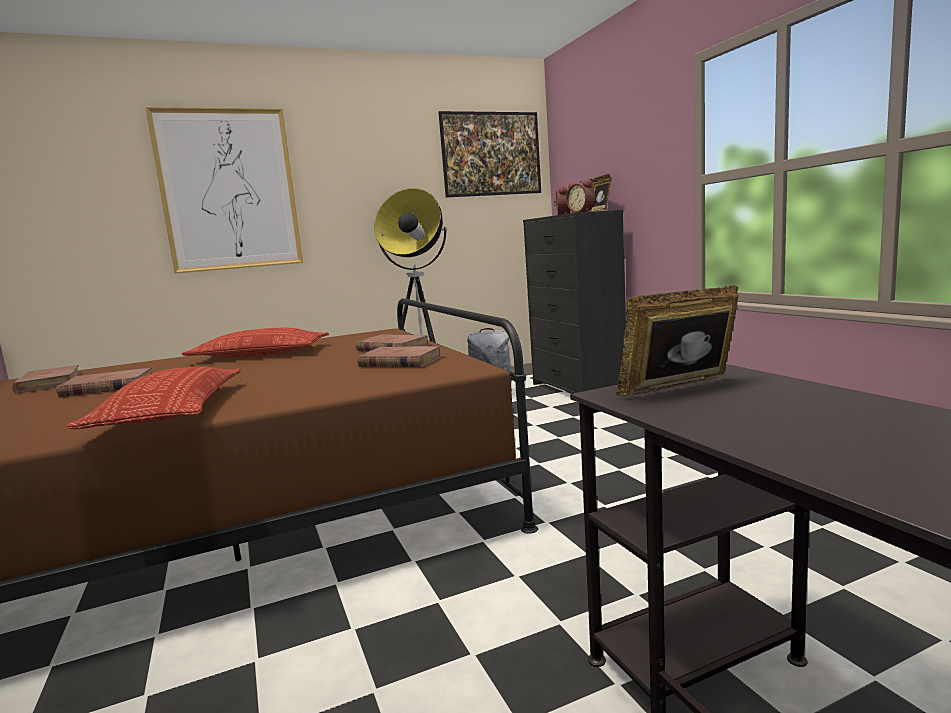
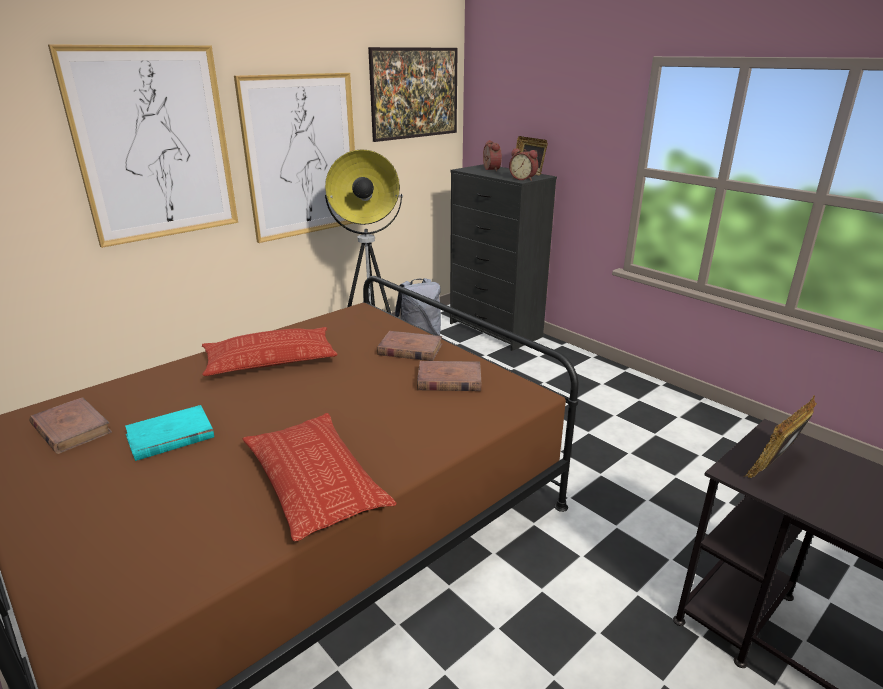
camera: 20 degrees left, 15 degrees up
brown book [56,367,152,398] -> turquoise book [125,405,214,461]
none -> picture [234,73,355,243]

